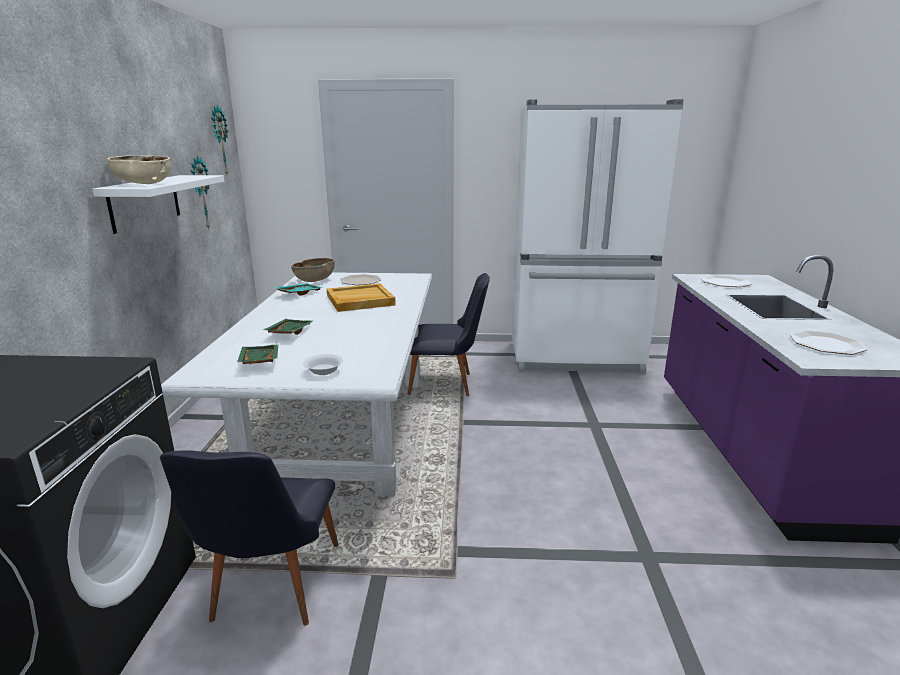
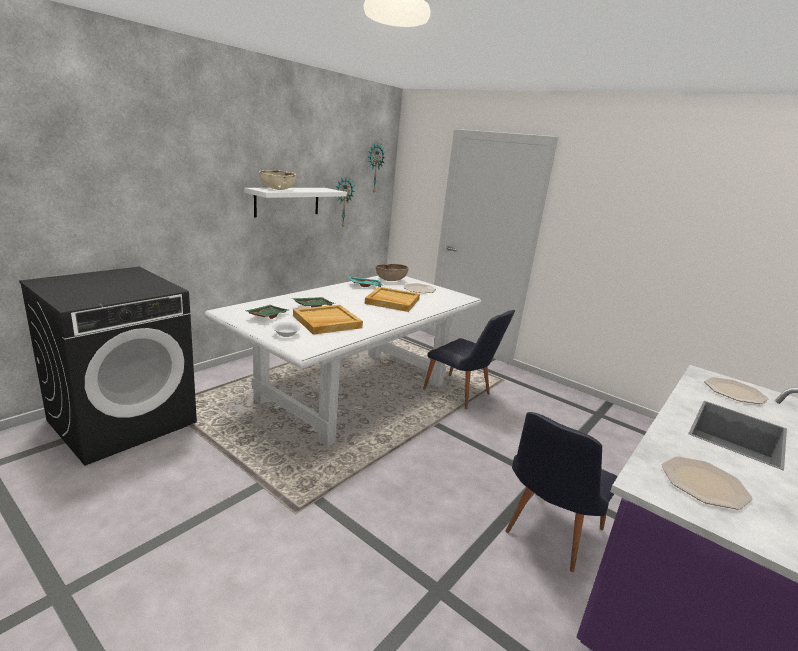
camera: 35 degrees right, 0 degrees up
black chair [160,450,339,626] -> black chair moved to [506,412,618,572]
white fridge [512,99,684,374] -> none
none -> beige tray [293,305,363,335]

